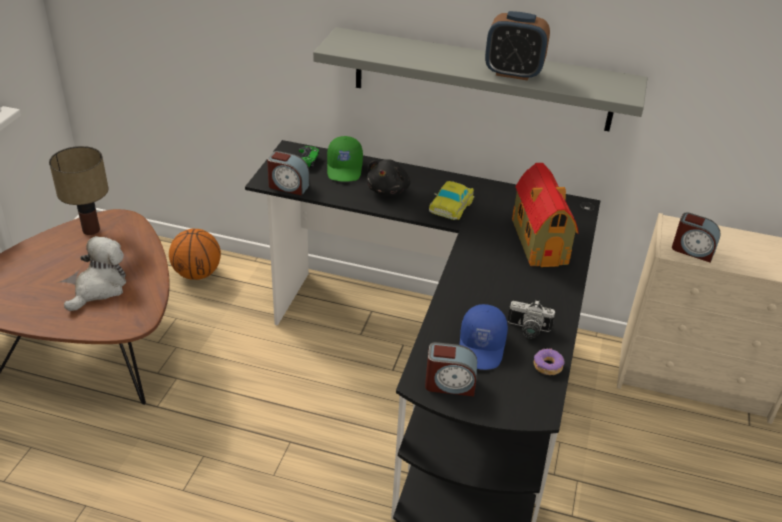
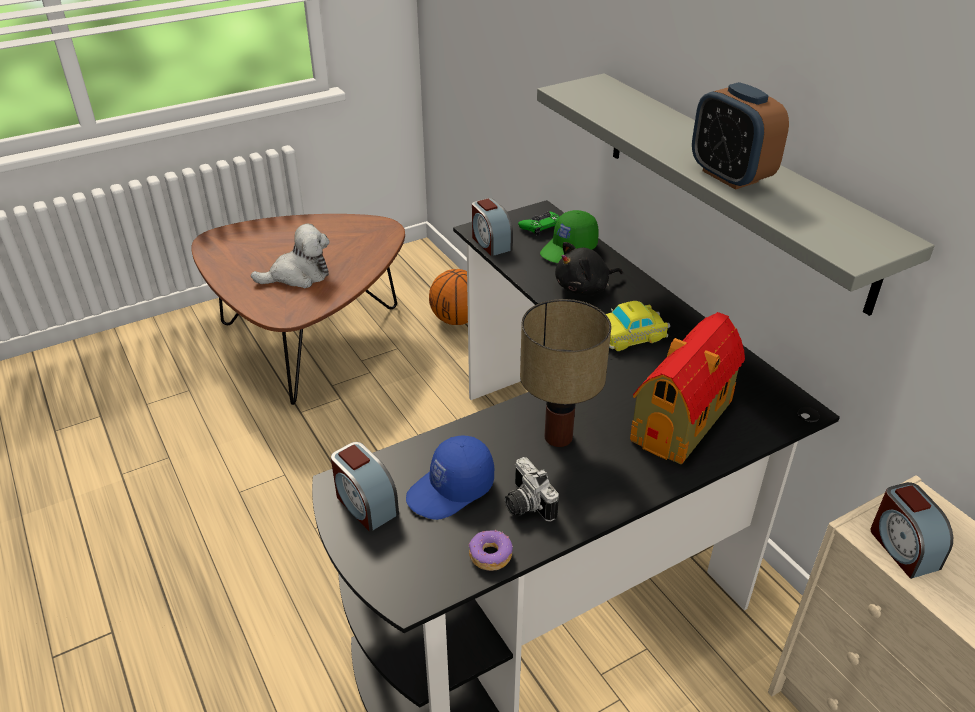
camera: 45 degrees right, 0 degrees up
table lamp [49,146,109,235] -> table lamp moved to [520,299,611,447]

